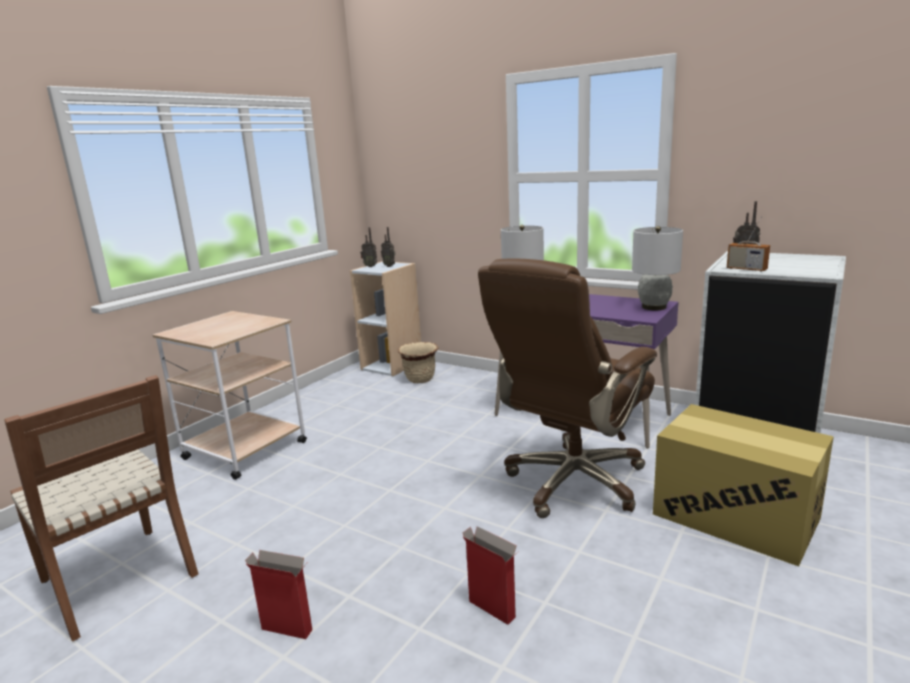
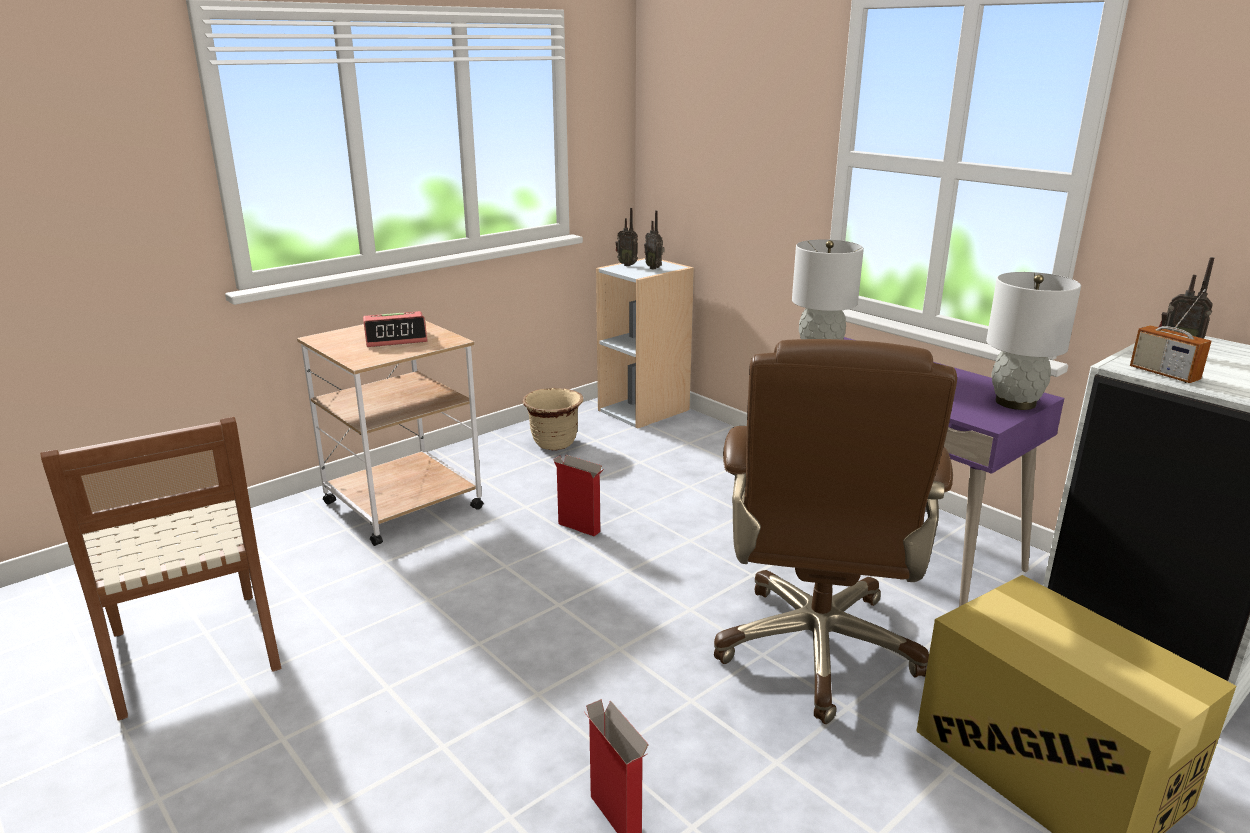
camera: 15 degrees right, 5 degrees up
cardboard box [245,550,313,639] -> cardboard box moved to [553,455,604,536]
beige planter [398,342,438,383] -> beige planter moved to [523,388,583,450]
brown office chair [478,259,657,518] -> brown office chair turned 45 degrees counterclockwise [714,339,957,724]
none -> alarm clock [363,311,428,347]

